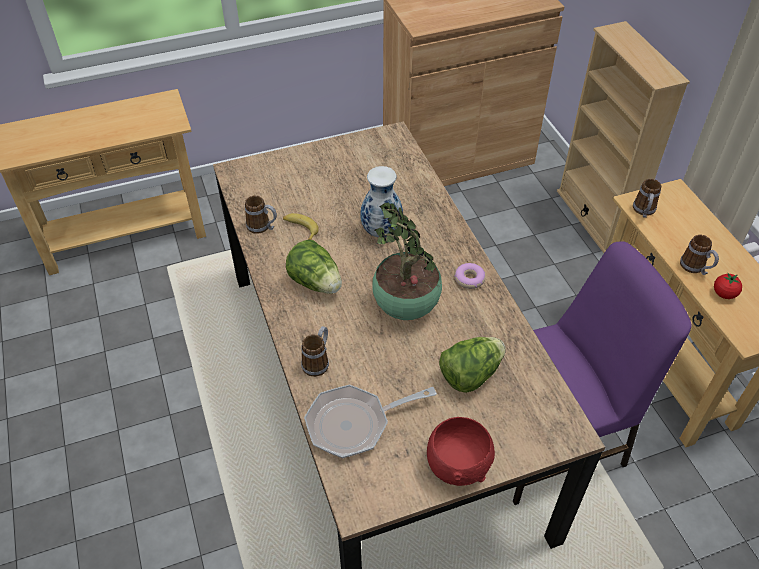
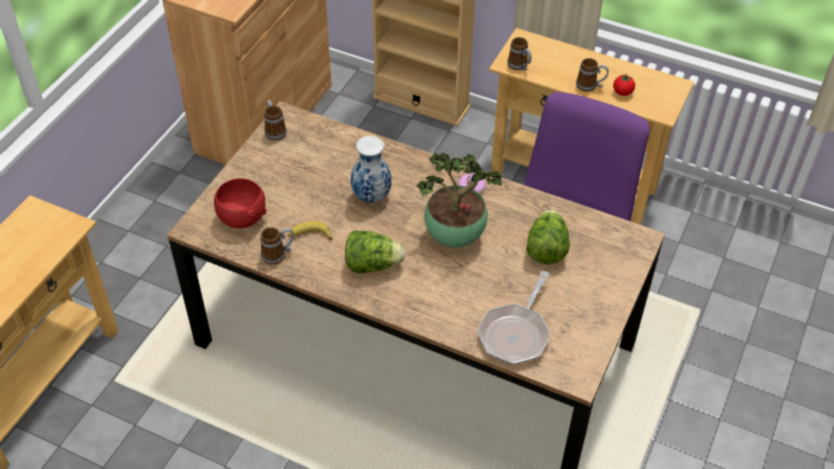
camera: 45 degrees left, 0 degrees up
mug [301,326,329,377] -> mug moved to [264,100,287,141]
red bowl [427,417,495,486] -> red bowl moved to [214,178,267,228]

